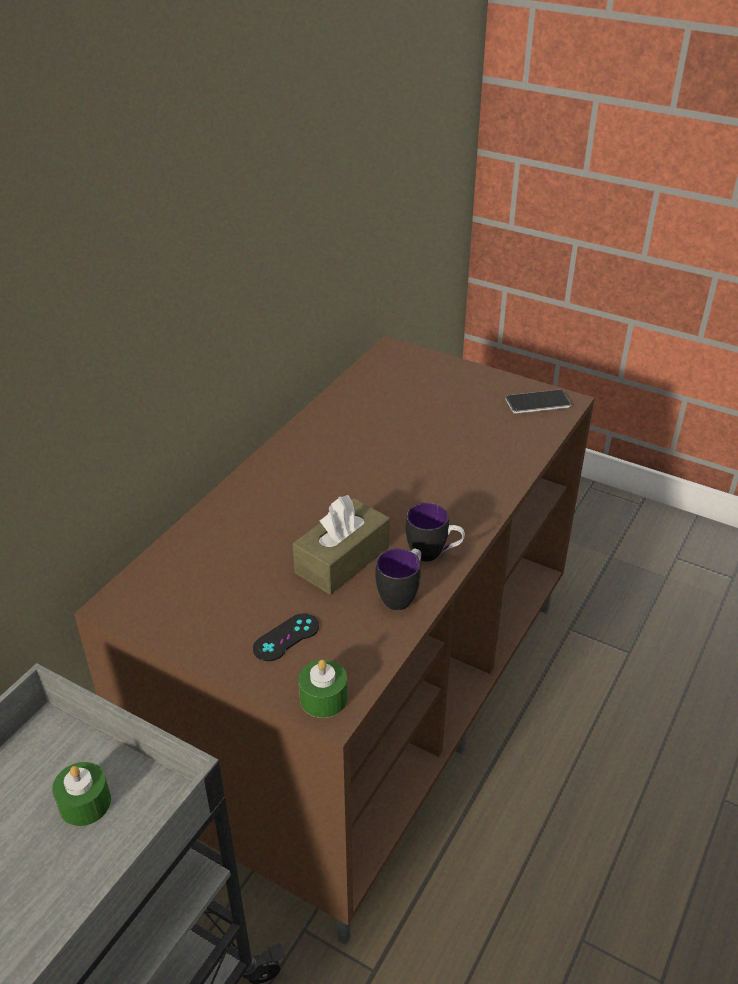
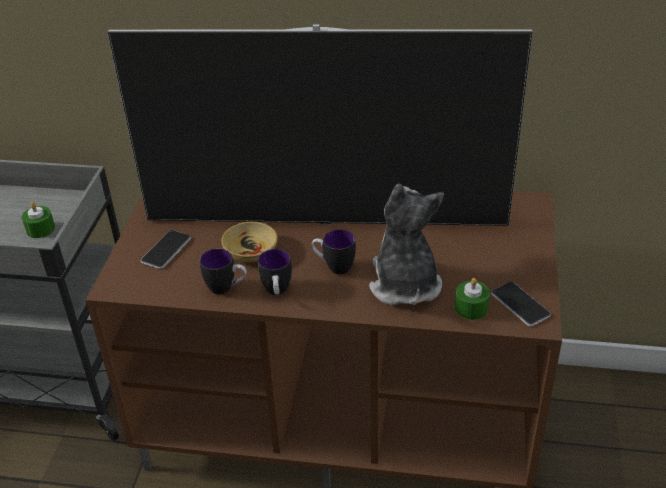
camera: 70 degrees right, 0 degrees up
black game controller [253,613,319,661] -> phone [141,230,191,269]
brown tissue box [293,495,390,595] -> beige bowl [221,221,278,262]
green candle [298,659,348,718] -> green candle moved to [455,278,490,320]
none -> television [107,24,533,226]
none -> mug [311,229,356,275]
none -> plush toy [369,184,444,305]

